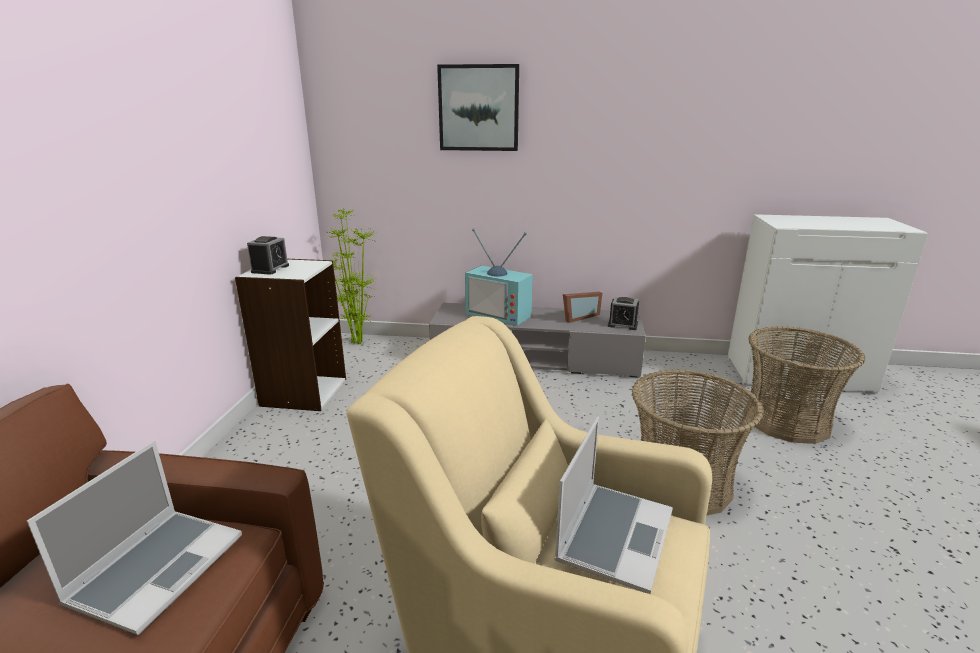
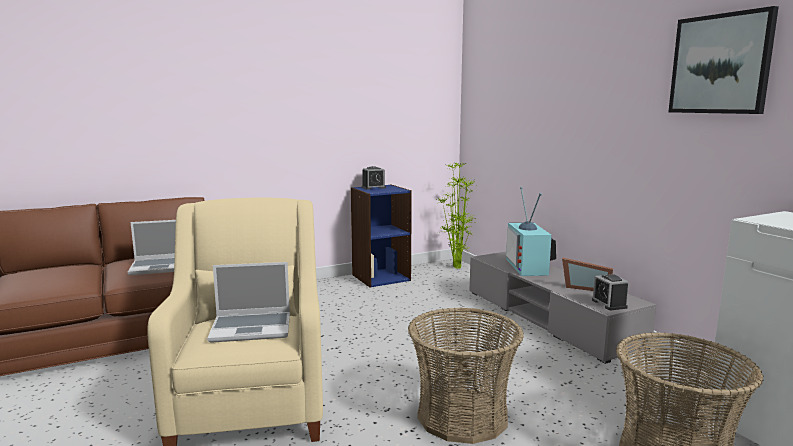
camera: 55 degrees right, 10 degrees down
white bookcase [235,259,346,411] -> blue bookcase [351,185,412,288]
picture [437,64,519,151] -> picture moved to [668,6,779,114]

